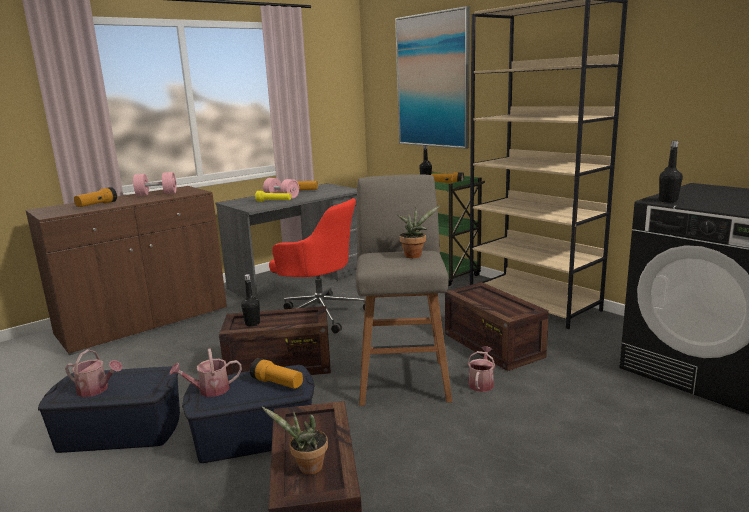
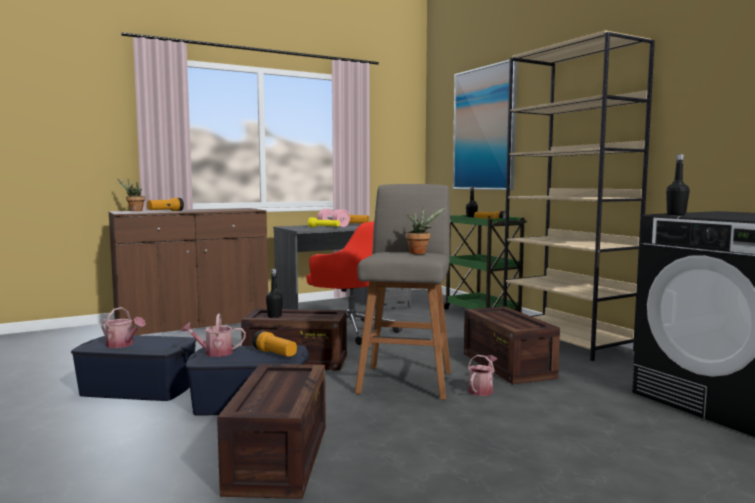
camera: 10 degrees right, 10 degrees down
pink dumbbell [133,172,177,196] -> none
potted plant [262,407,328,475] -> potted plant moved to [117,178,145,211]

